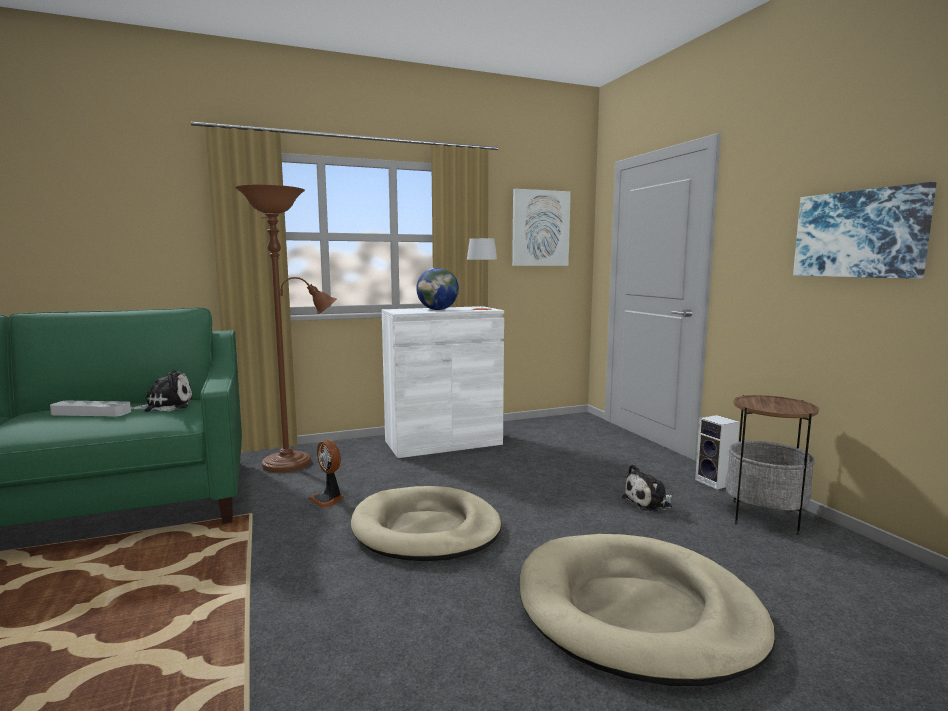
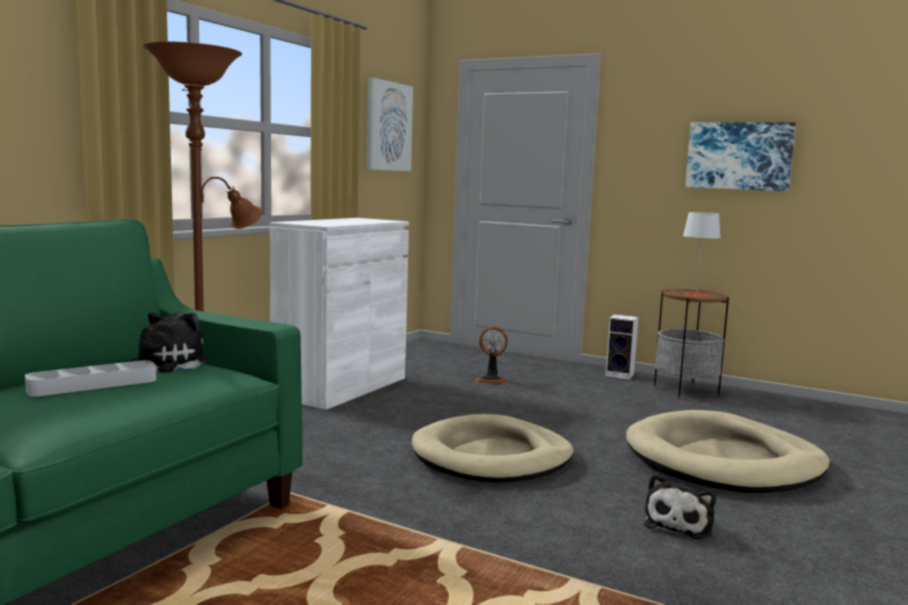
camera: 40 degrees left, 0 degrees up
fan [309,440,345,508] -> fan moved to [476,326,508,384]
globe [416,267,459,310] -> none
grey table lamp [467,238,497,310] -> grey table lamp moved to [683,212,721,296]
plush toy [622,464,673,512] -> plush toy moved to [644,473,716,539]

